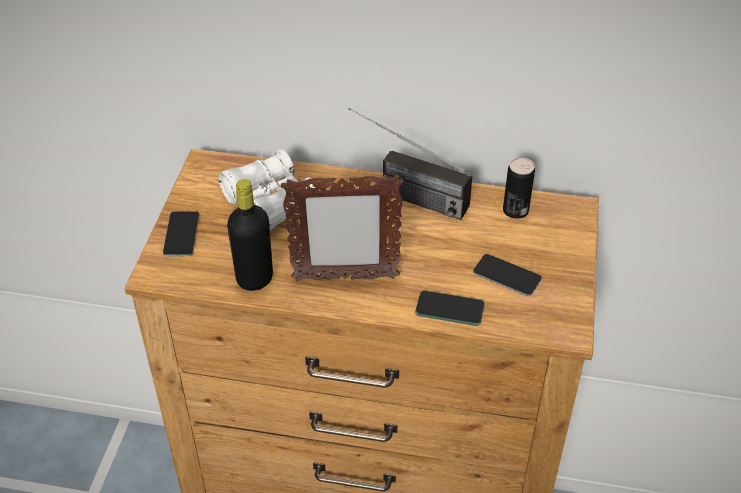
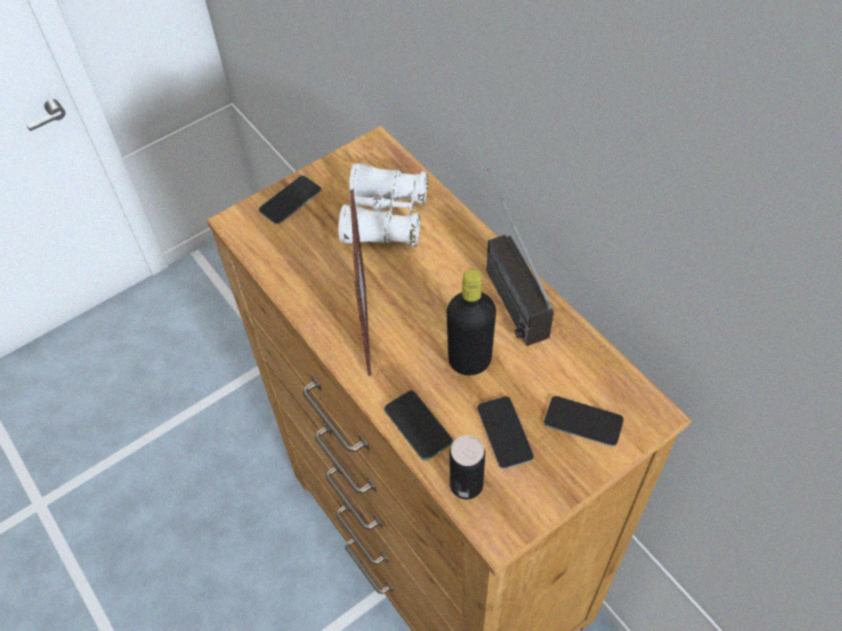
camera: 45 degrees right, 10 degrees up
black bottle [227,179,273,291] -> black bottle moved to [447,269,496,375]
picture frame [281,173,403,281] -> picture frame turned 135 degrees counterclockwise [348,190,371,376]
can [503,157,535,219] -> can moved to [450,435,485,499]
none -> phone [544,396,624,447]

